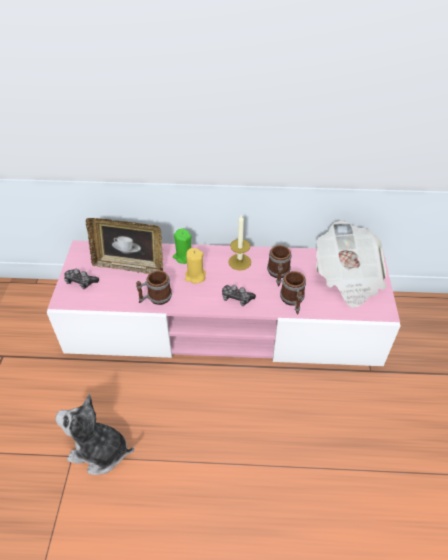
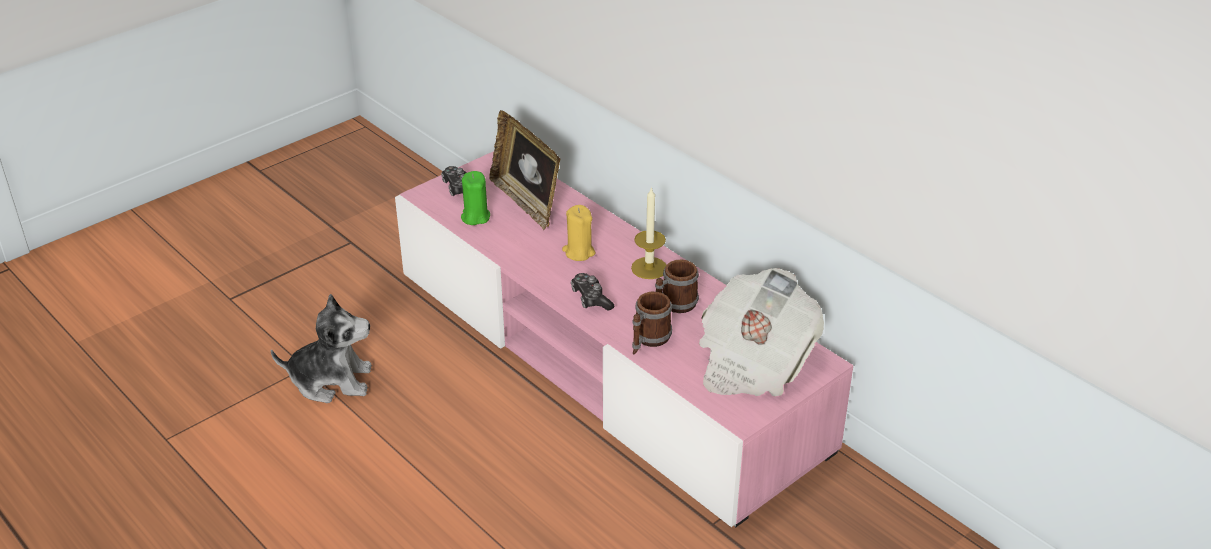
camera: 45 degrees right, 10 degrees down
plush toy [55,394,134,475] -> plush toy turned 120 degrees clockwise [271,294,372,403]
mug [136,270,172,305] -> none
green candle [173,228,192,264] -> green candle moved to [461,171,490,225]

